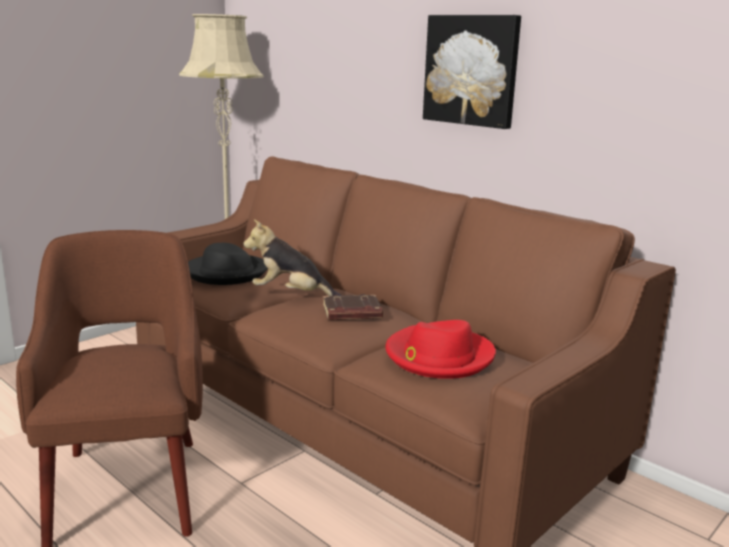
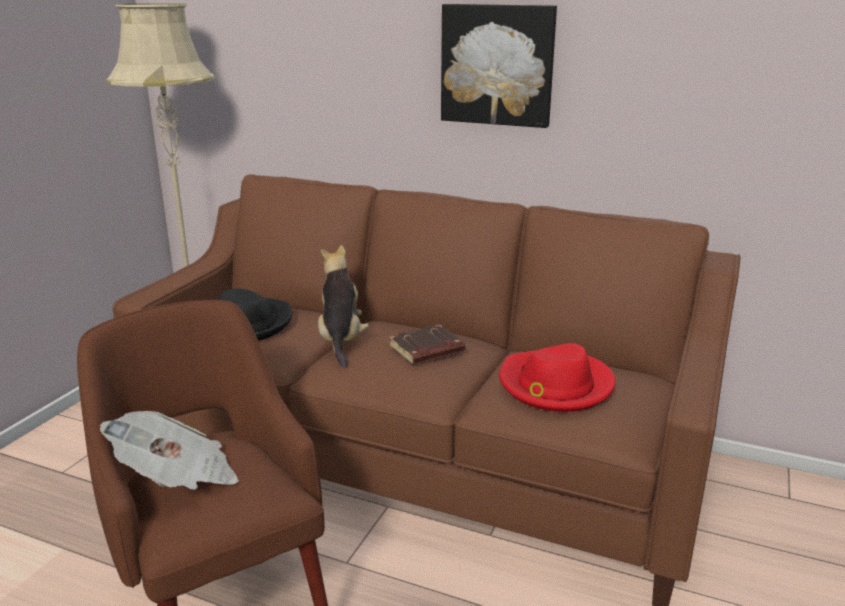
camera: 20 degrees left, 5 degrees up
plush toy [243,219,342,296] -> plush toy turned 90 degrees clockwise [318,245,369,368]
none -> newspaper [100,411,239,490]

